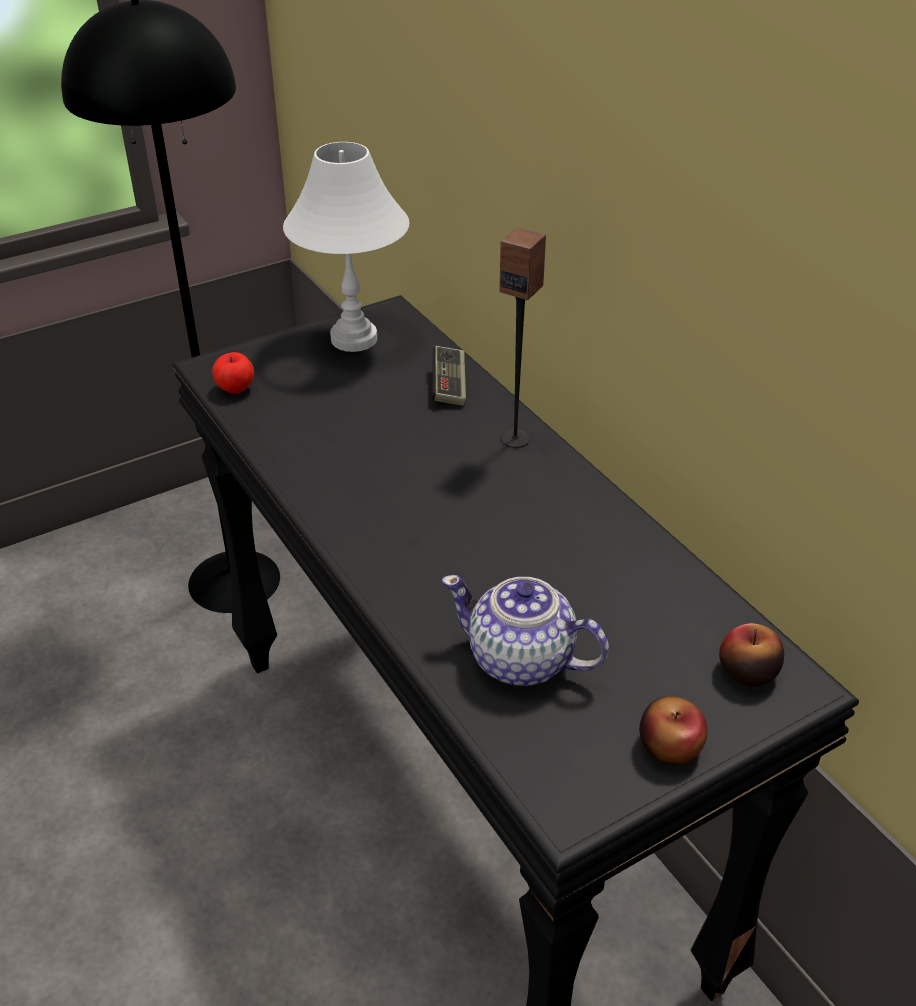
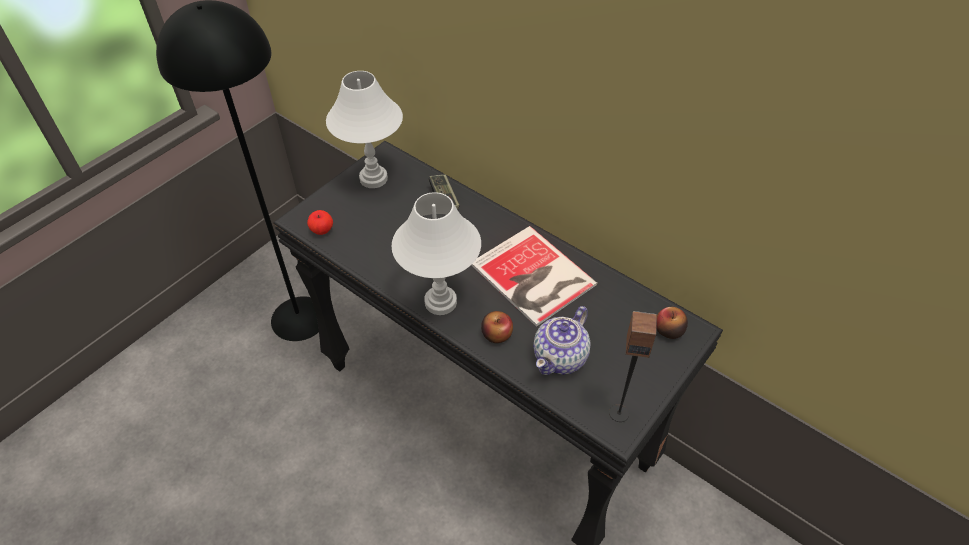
camera: 20 degrees left, 10 degrees up
teapot [442,575,609,686] -> teapot turned 60 degrees counterclockwise [533,306,591,375]
speaker [499,227,546,448] -> speaker moved to [609,311,657,422]
apple [639,696,707,764] -> apple moved to [481,311,513,343]
none -> white table lamp [392,192,481,315]
none -> book [471,226,597,327]

